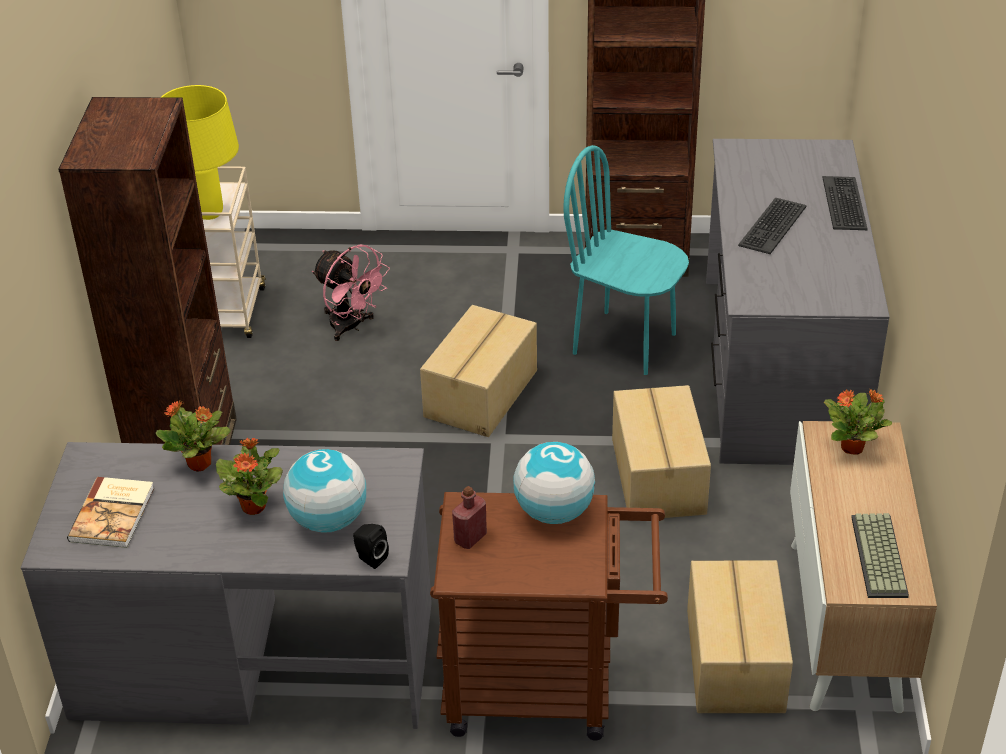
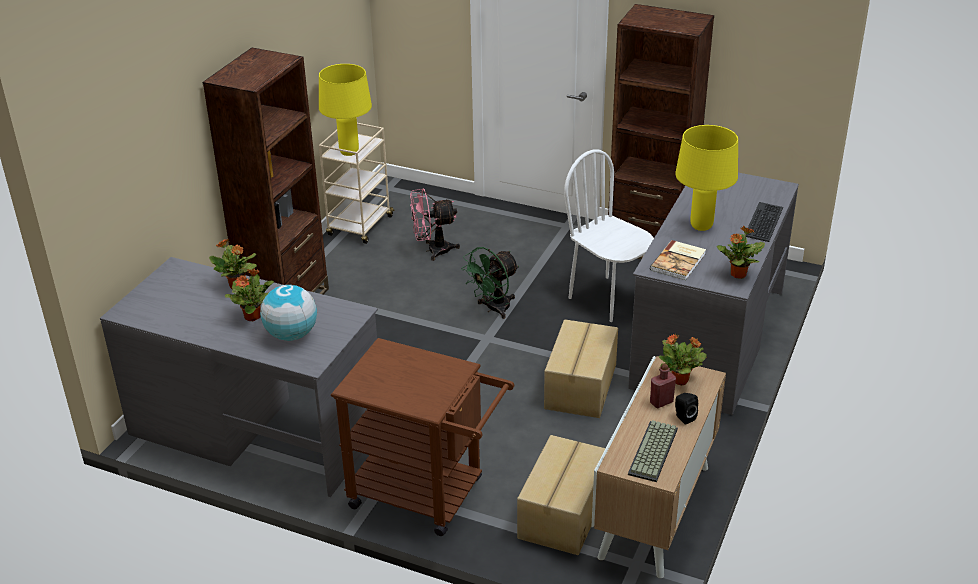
camera: 20 degrees right, 5 degrees down
book [67,477,154,548] -> book moved to [650,240,706,280]
pink fan [312,245,390,341] -> pink fan turned 105 degrees clockwise [410,188,460,261]
black speaker [353,524,389,569] -> black speaker moved to [675,393,698,425]
cardboard box [420,305,537,437] -> green fan [461,247,519,319]
red bottle [452,486,487,549] -> red bottle moved to [650,363,676,408]
globe [513,442,595,524] -> none
turquoise chair [563,145,689,375] -> white chair [564,150,654,322]
keyboard [738,197,806,254] -> yellow table lamp [675,125,738,231]
none -> potted plant [717,225,765,279]

